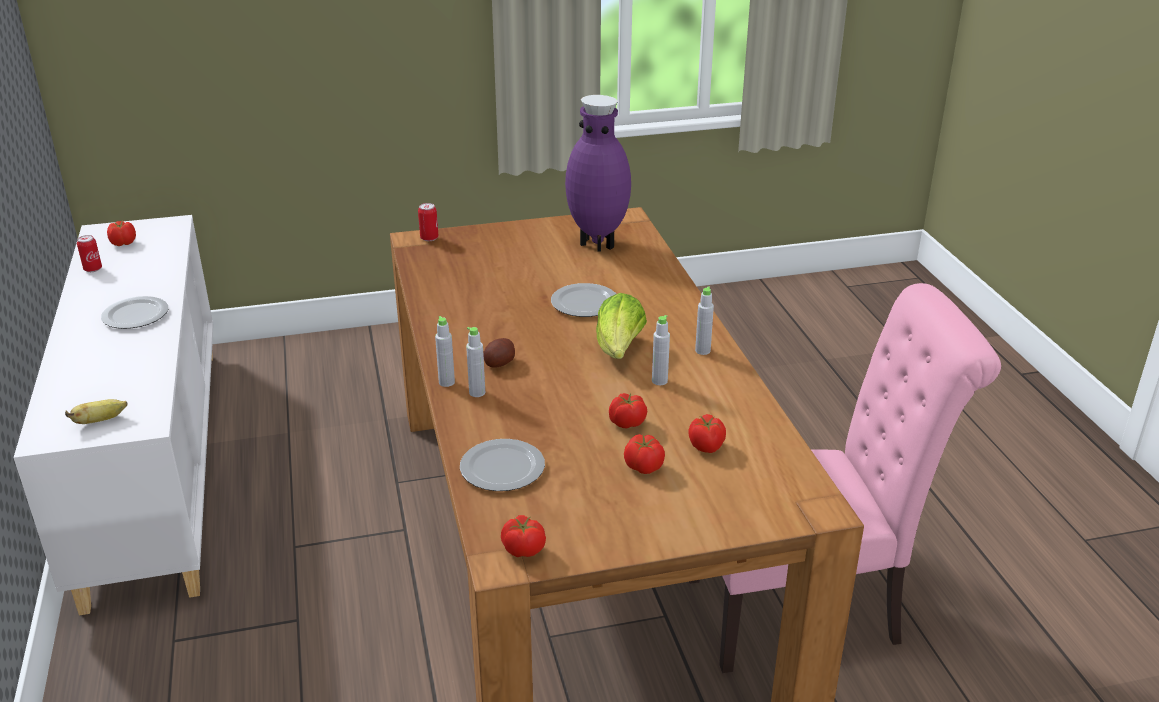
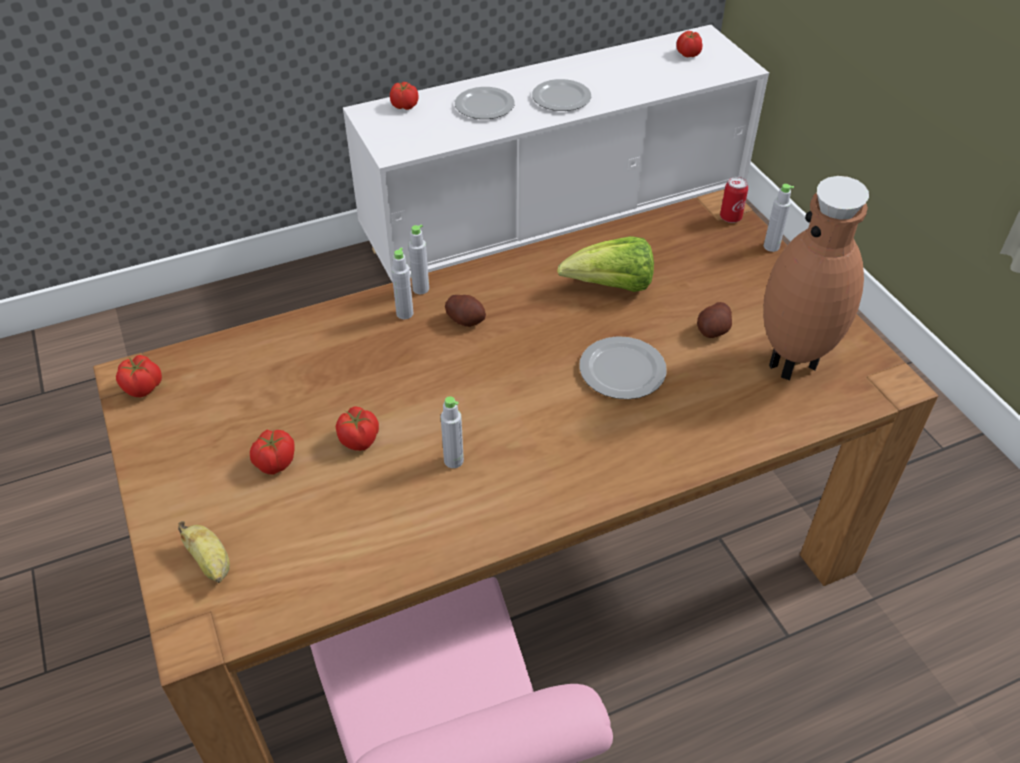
camera: 80 degrees right, 15 degrees up
banana [65,399,128,424] -> banana moved to [178,521,230,583]
can [77,235,102,272] -> none
plate [460,439,545,491] -> plate moved to [455,87,515,119]
purple vase [565,95,631,252] -> brown vase [763,176,869,380]
lettuce [596,293,647,359] -> lettuce moved to [557,236,654,292]
tomato [688,414,726,453] -> tomato moved to [390,82,419,110]
grey bottle [695,286,714,355] -> grey bottle moved to [764,184,794,252]
none -> potato [697,302,732,338]

